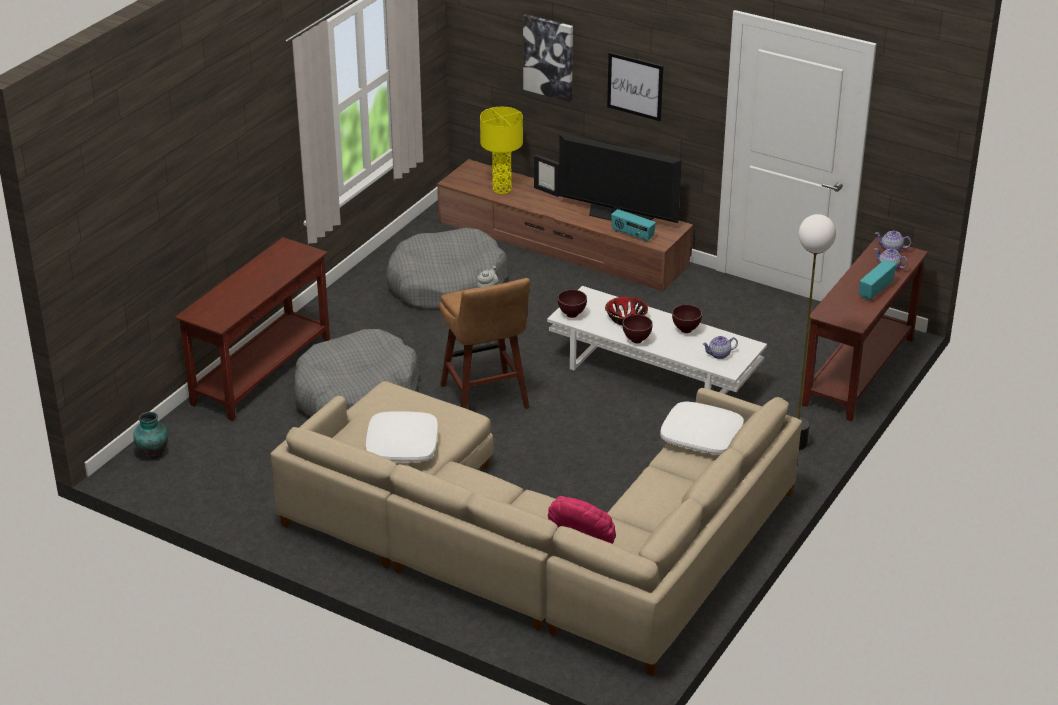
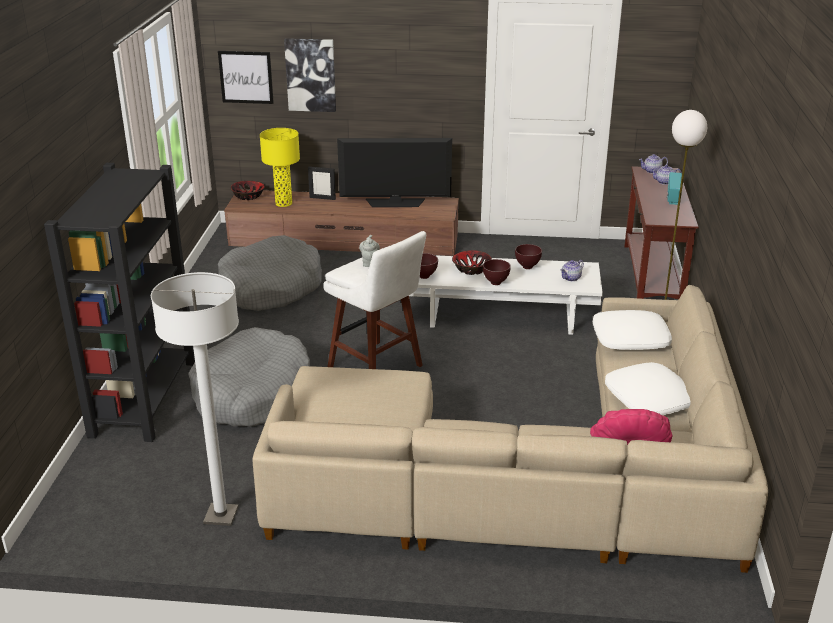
camera: 25 degrees left, 5 degrees down
vase [133,412,168,459] -> none
brown console table [175,237,330,421] -> black bookcase [44,163,195,442]
white pillow [365,411,438,462] -> white pillow moved to [605,362,691,415]
brown stool [439,278,530,409] -> white stool [323,231,426,369]
picture [607,52,663,121] -> picture moved to [218,51,274,104]
radio [611,209,656,242] -> none
none -> white floor lamp [151,272,239,526]
none -> bowl [231,181,265,200]

